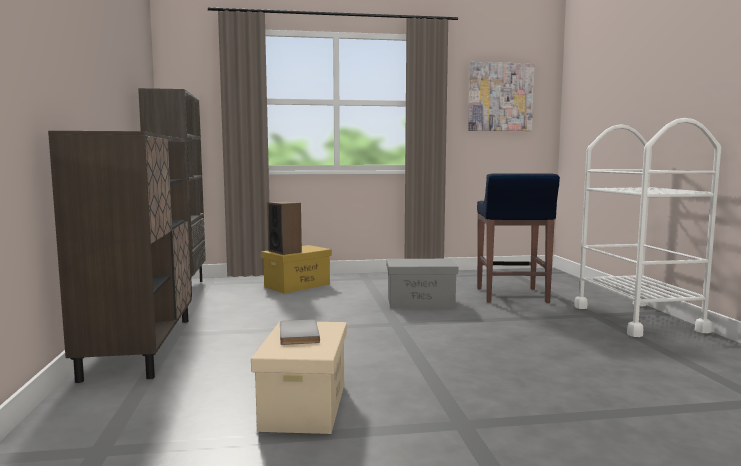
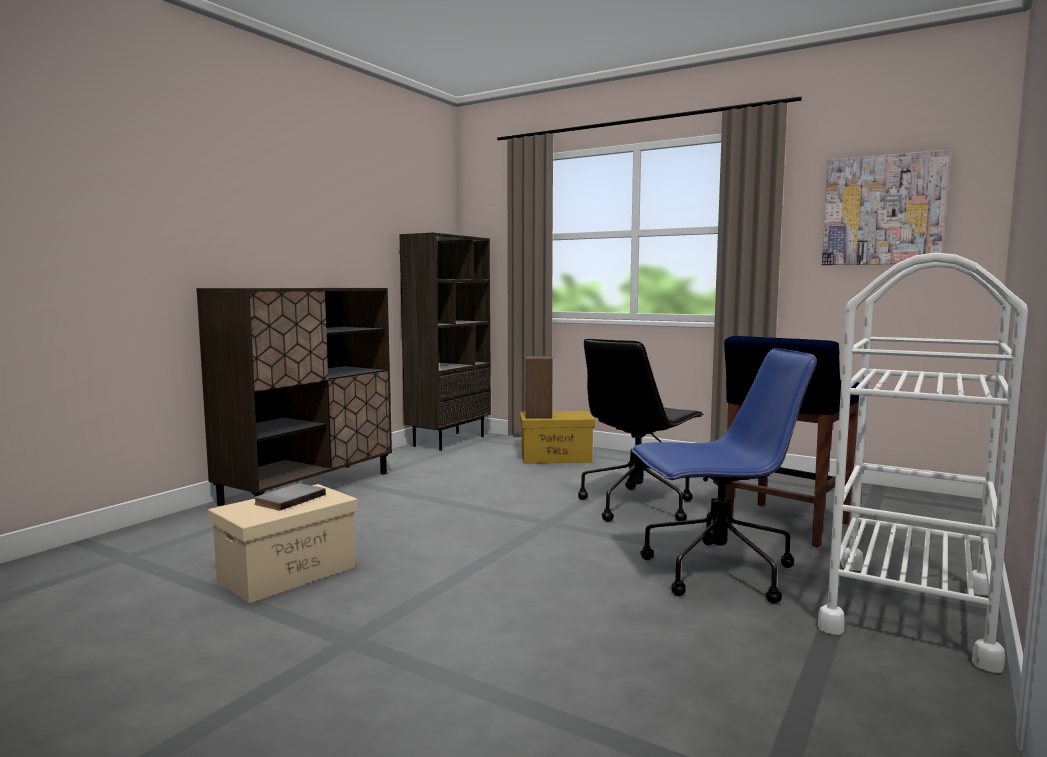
camera: 40 degrees right, 0 degrees up
grey storage box [386,259,458,308] -> black office chair [578,339,704,522]
none -> blue office chair [631,348,817,604]

